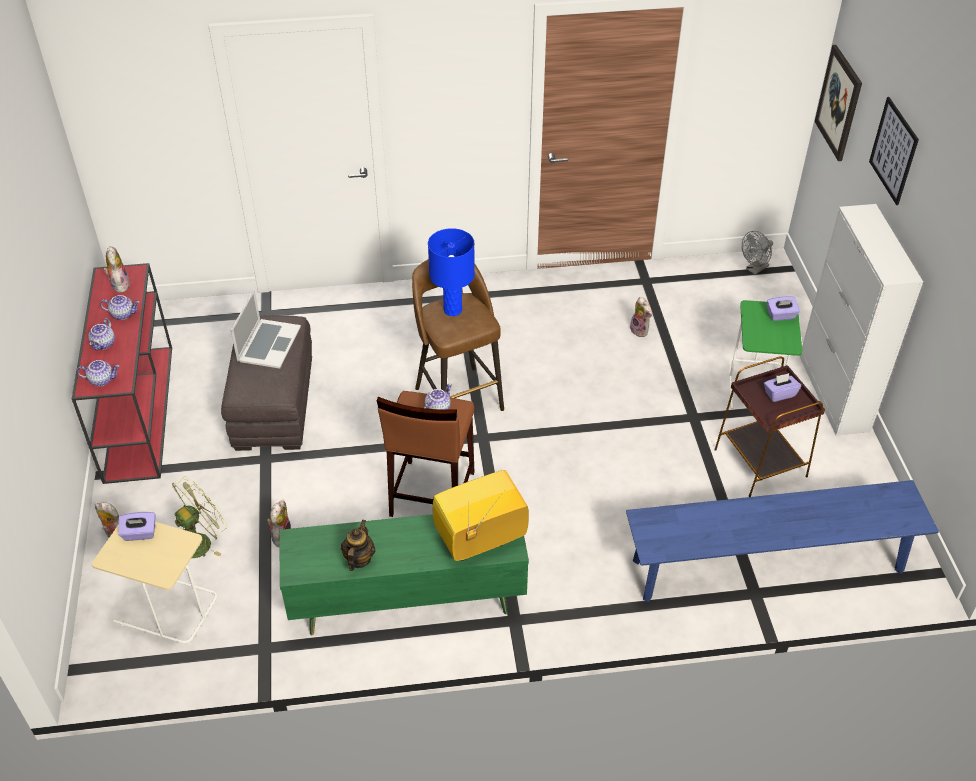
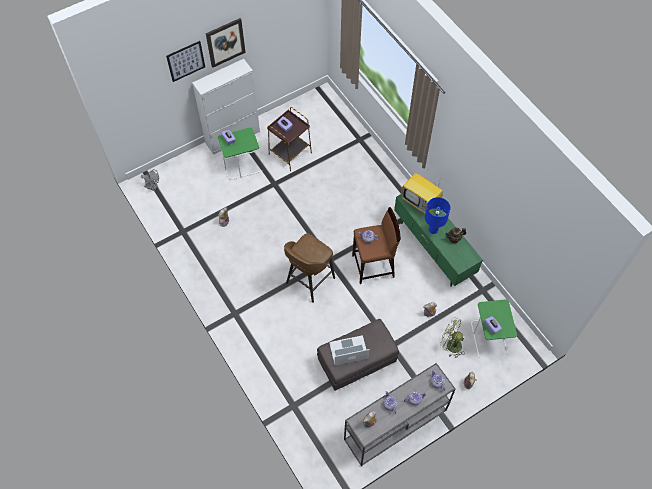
camera: 115 degrees left, 15 degrees up
red console table [72,263,172,484] -> grey console table [344,363,456,466]
beige side table [92,522,218,644] -> green side table [471,299,517,357]
blue table lamp [428,228,475,316] -> blue table lamp moved to [425,197,450,234]
blue bench [626,480,939,602] -> none
picture [815,45,862,161] -> picture moved to [206,18,246,68]

